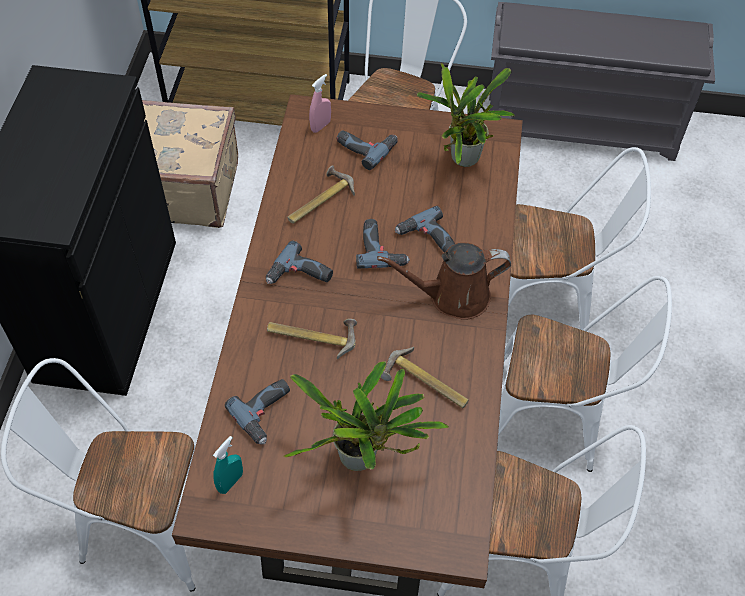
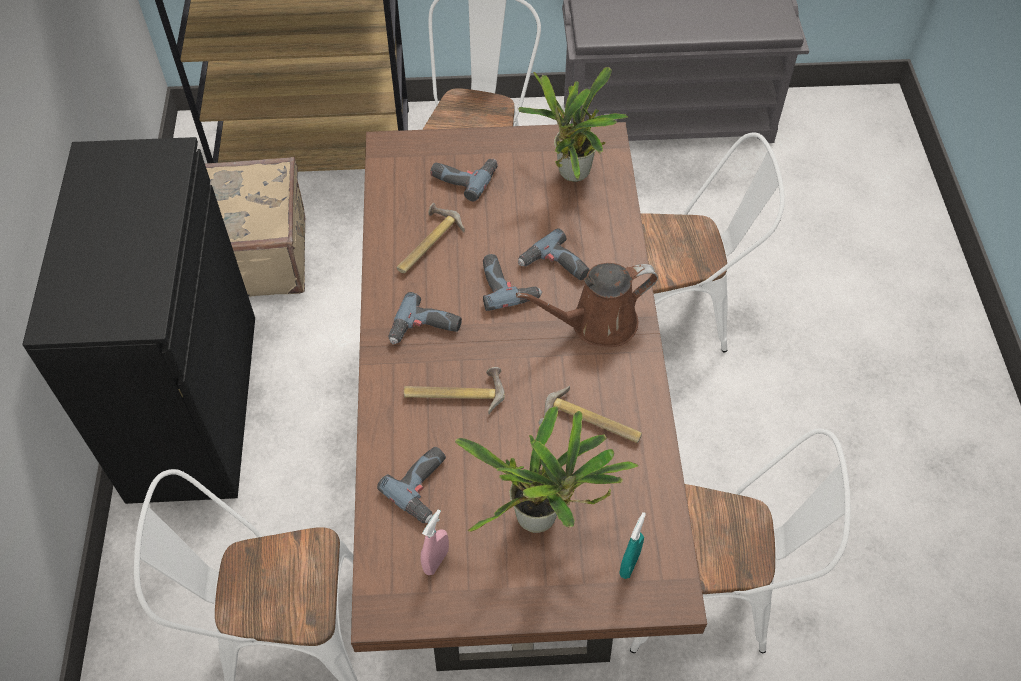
camera: 10 degrees left, 0 degrees up
turquoise spray bottle [213,436,243,494] -> turquoise spray bottle moved to [619,512,646,579]
pink spray bottle [309,74,331,133] -> pink spray bottle moved to [421,510,449,575]
white chair [498,276,672,472] -> none

